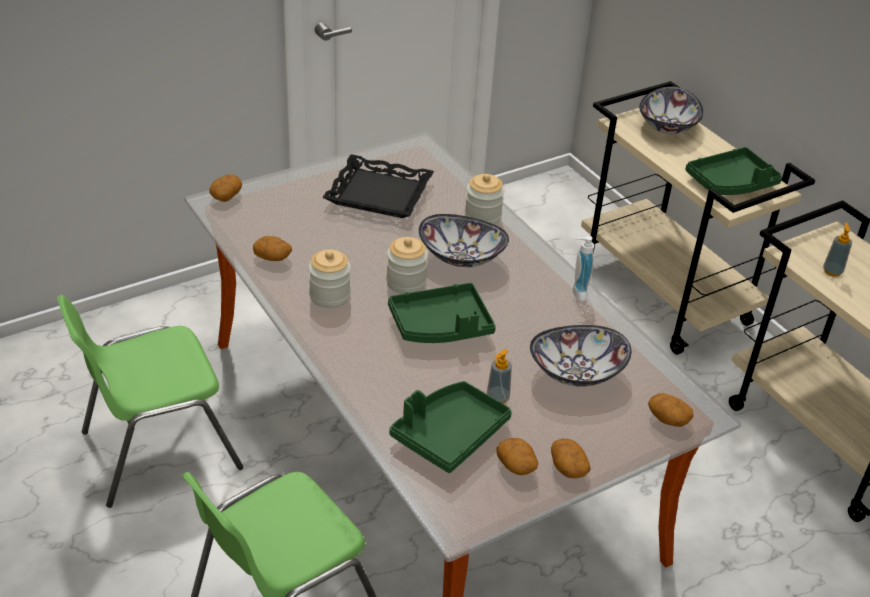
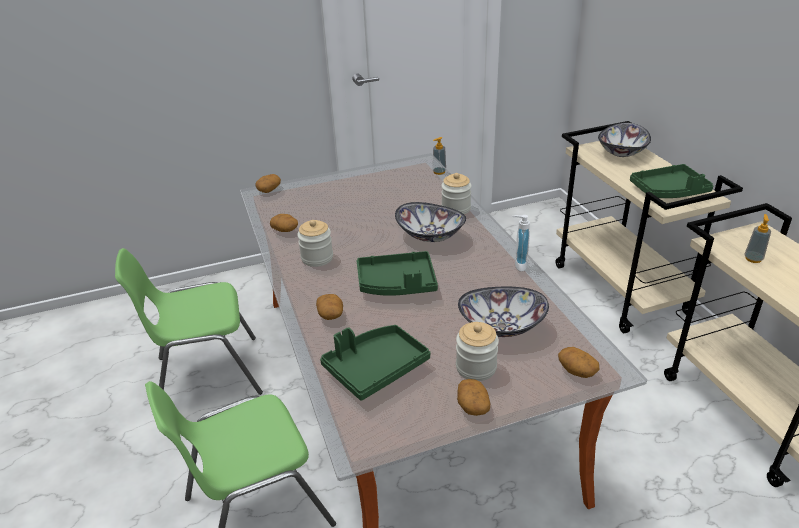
camera: 15 degrees right, 5 degrees down
black tray [322,154,434,218] -> none
jar [386,237,428,294] -> jar moved to [456,322,499,381]
soap dispenser [486,349,512,404] -> soap dispenser moved to [432,137,446,175]
potato [496,438,538,475] -> potato moved to [316,294,343,320]

